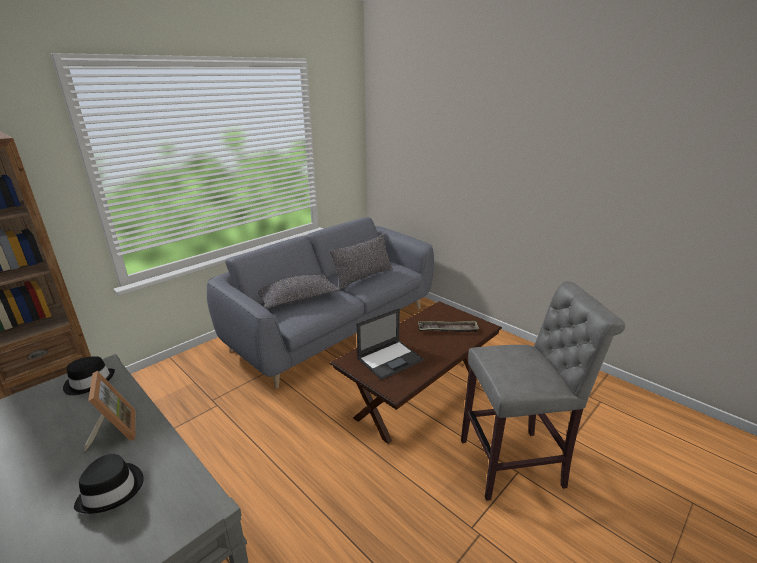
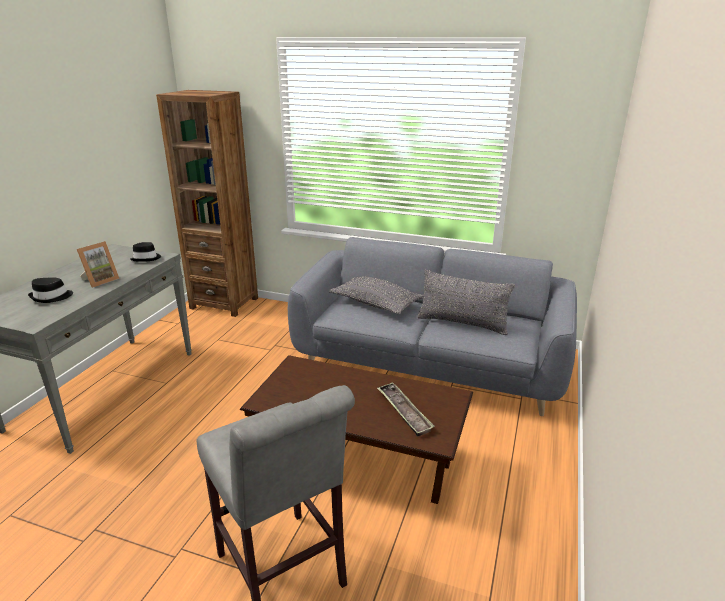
camera: 65 degrees right, 0 degrees up
laptop [357,308,423,380] -> none

